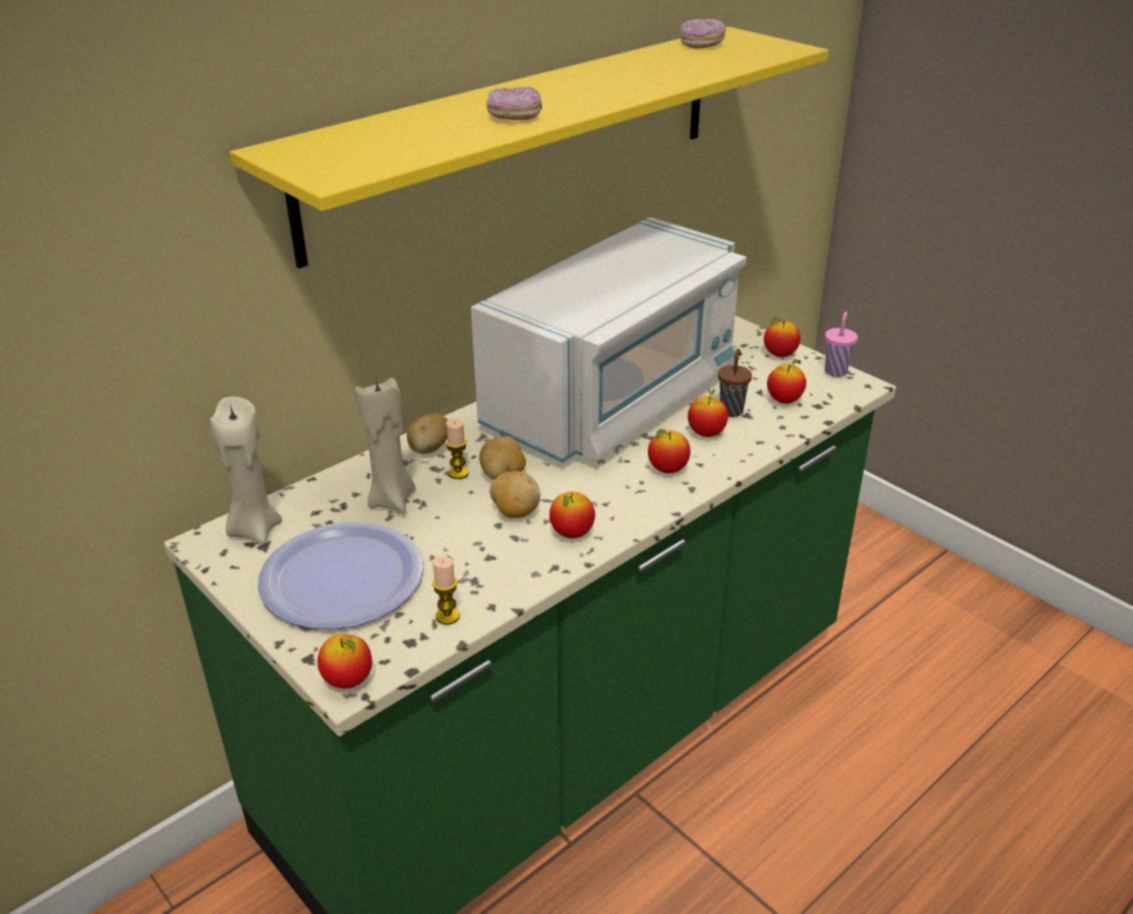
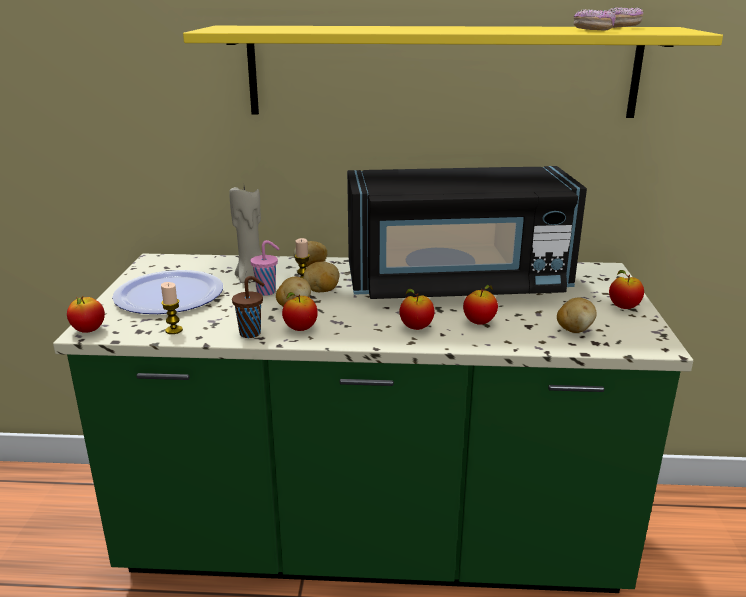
camera: 45 degrees right, 10 degrees down
beige candle [210,397,282,543] -> none
white microwave [471,217,747,463] -> black microwave [347,166,587,299]
donut [486,86,542,120] -> donut moved to [574,9,616,31]
brown cup [718,349,752,417] -> brown cup moved to [232,276,264,338]
apple [767,359,806,404] -> potato [557,298,597,333]
pink cup [825,312,858,377] -> pink cup moved to [250,240,280,296]

